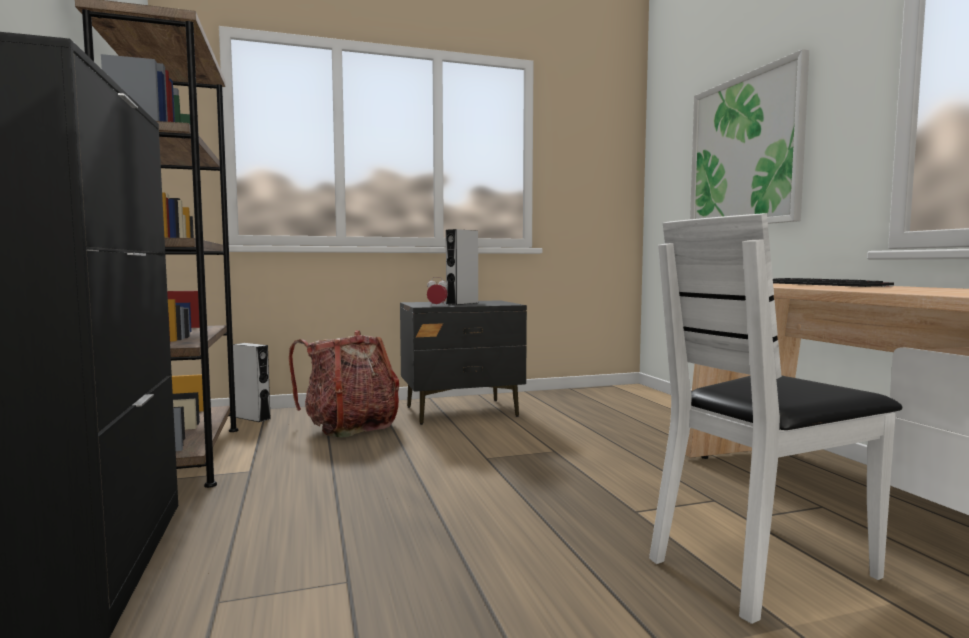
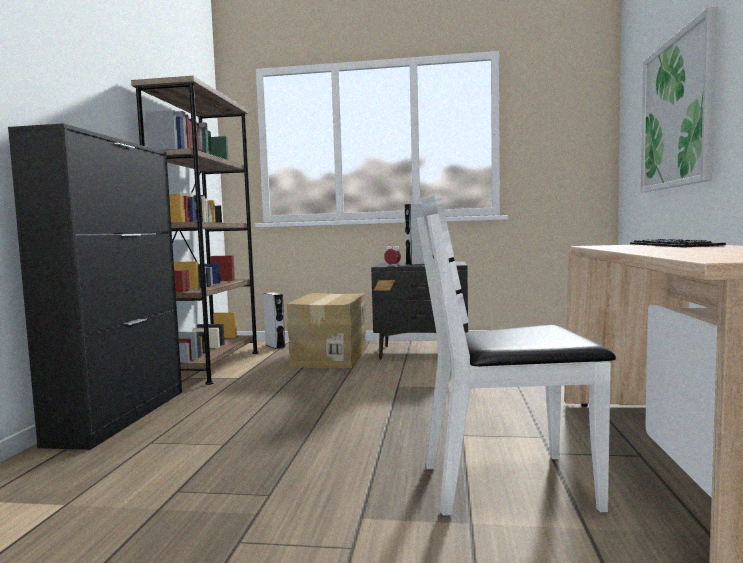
camera: 25 degrees right, 0 degrees up
backpack [289,330,399,437] -> cardboard box [287,293,367,368]

